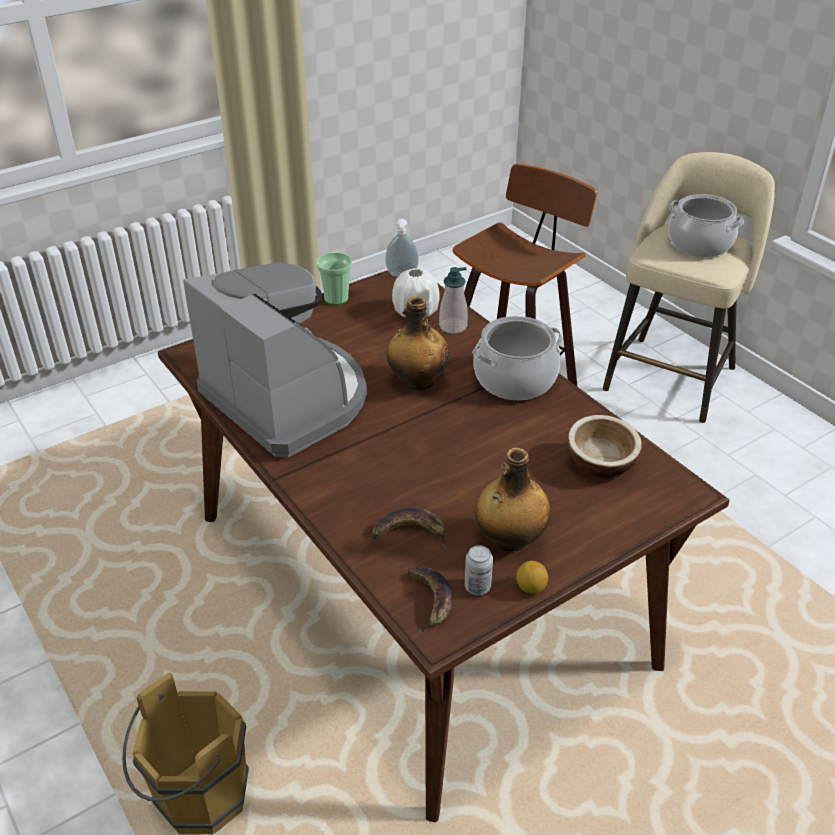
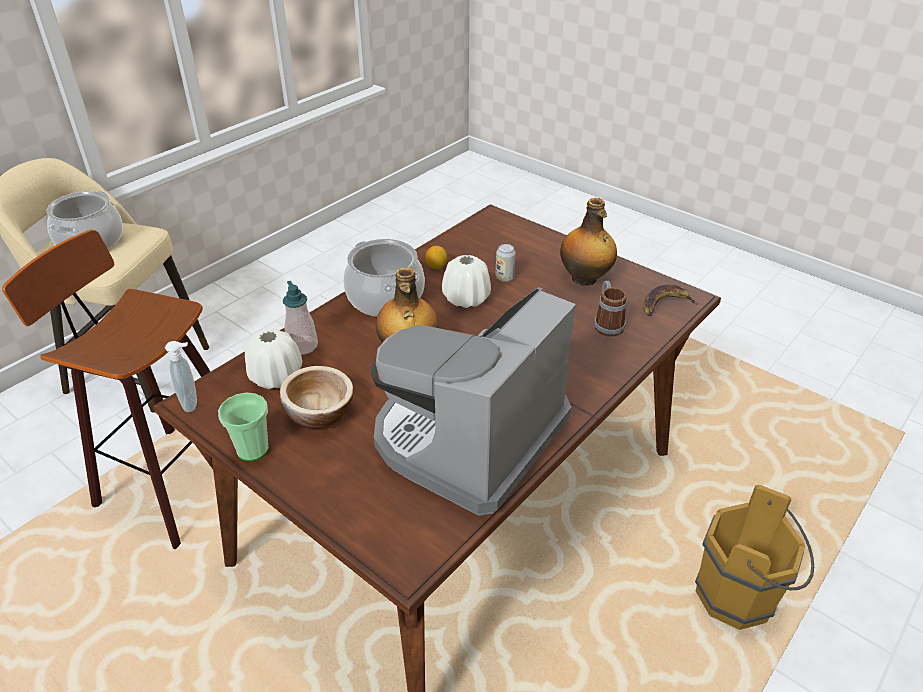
camera: 105 degrees left, 0 degrees up
banana [372,508,447,548] -> mug [594,281,627,337]
can [465,545,493,595] -> can moved to [496,244,516,282]
lemon [516,561,548,594] -> lemon moved to [425,246,447,269]
bowl [568,415,642,478] -> bowl moved to [280,366,354,429]
none -> white vase [442,255,491,308]

